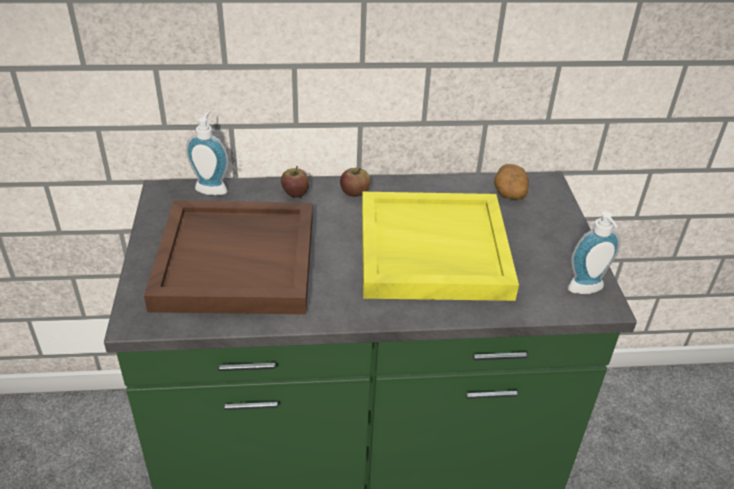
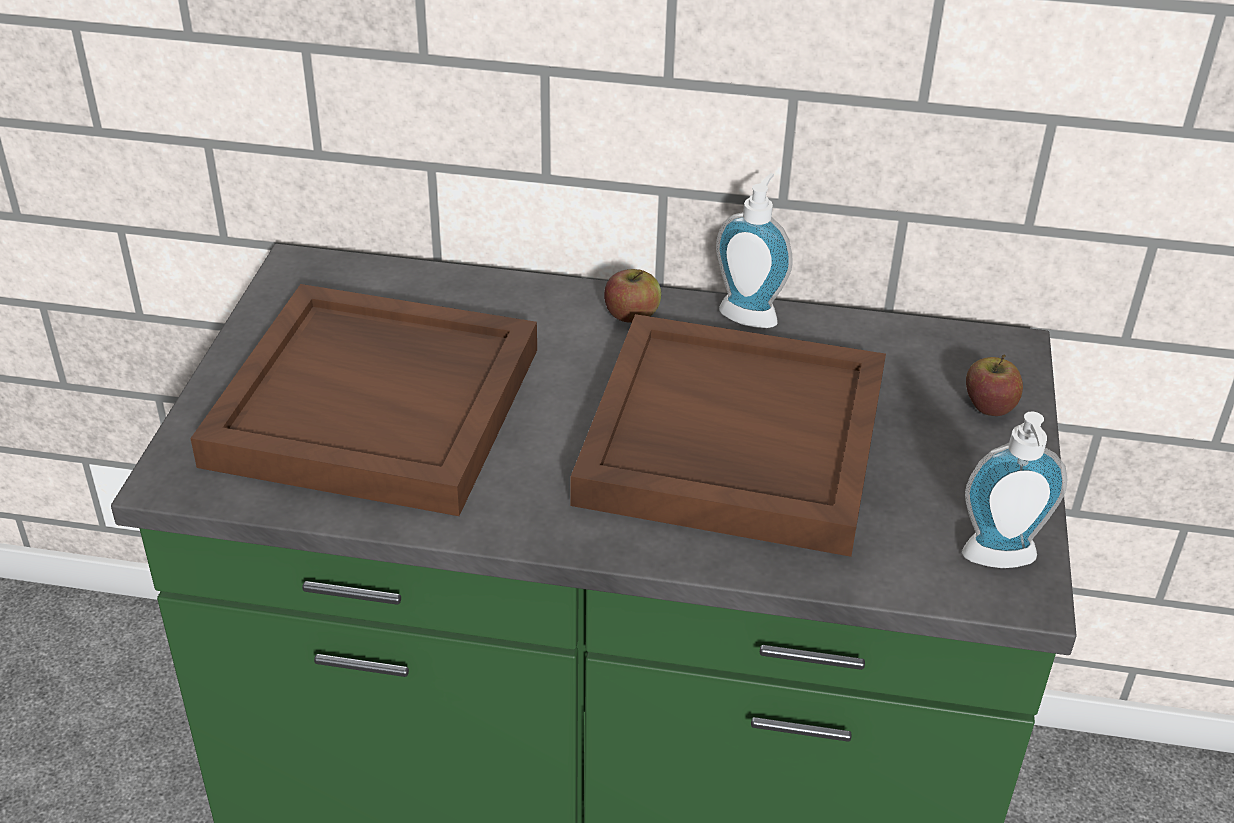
camera: 15 degrees right, 0 degrees up
soap dispenser [186,111,229,195] -> soap dispenser moved to [716,173,793,328]
apple [281,166,309,198] -> apple moved to [966,355,1023,416]
yellow tray [362,192,519,301] -> brown tray [571,314,886,557]
potato [494,164,529,200] -> none

